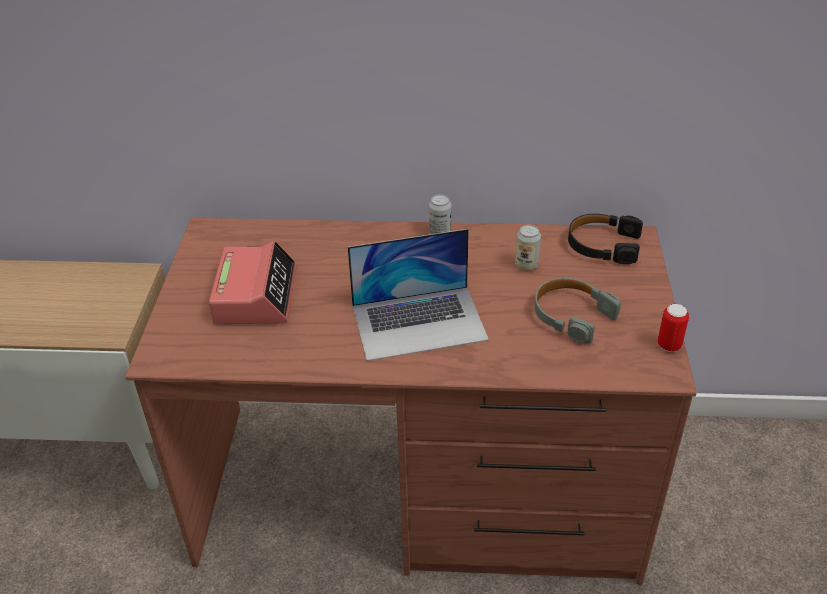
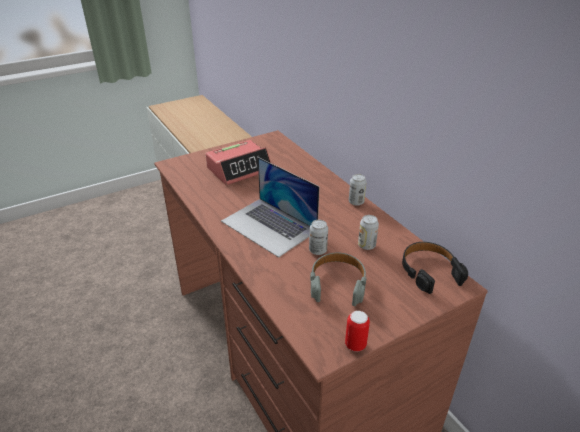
camera: 55 degrees right, 5 degrees down
none -> can [309,220,328,255]

